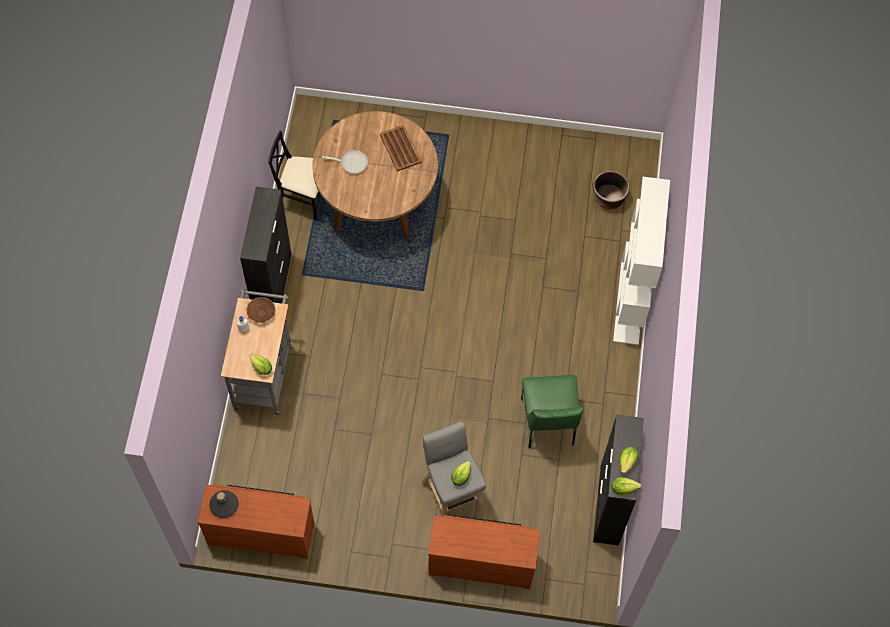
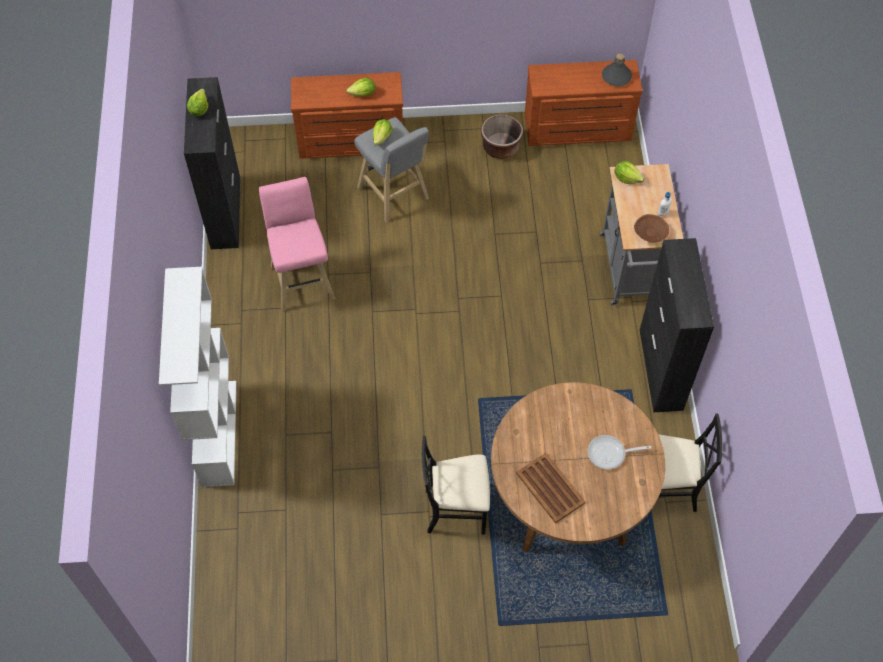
camera: 170 degrees right, 5 degrees down
green chair [521,375,584,448] -> pink stool [259,177,335,311]
brown planter [592,171,630,209] -> brown planter moved to [481,114,524,159]
lettuce [612,477,641,496] -> lettuce moved to [346,78,376,97]
none -> black chair [422,436,490,535]

